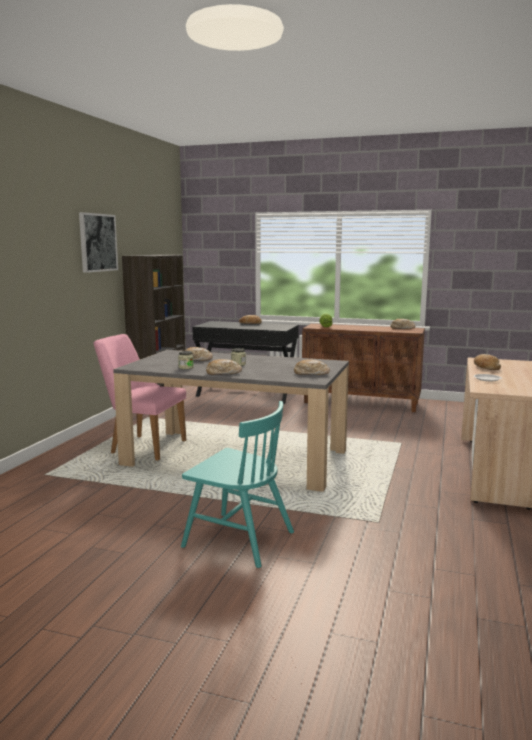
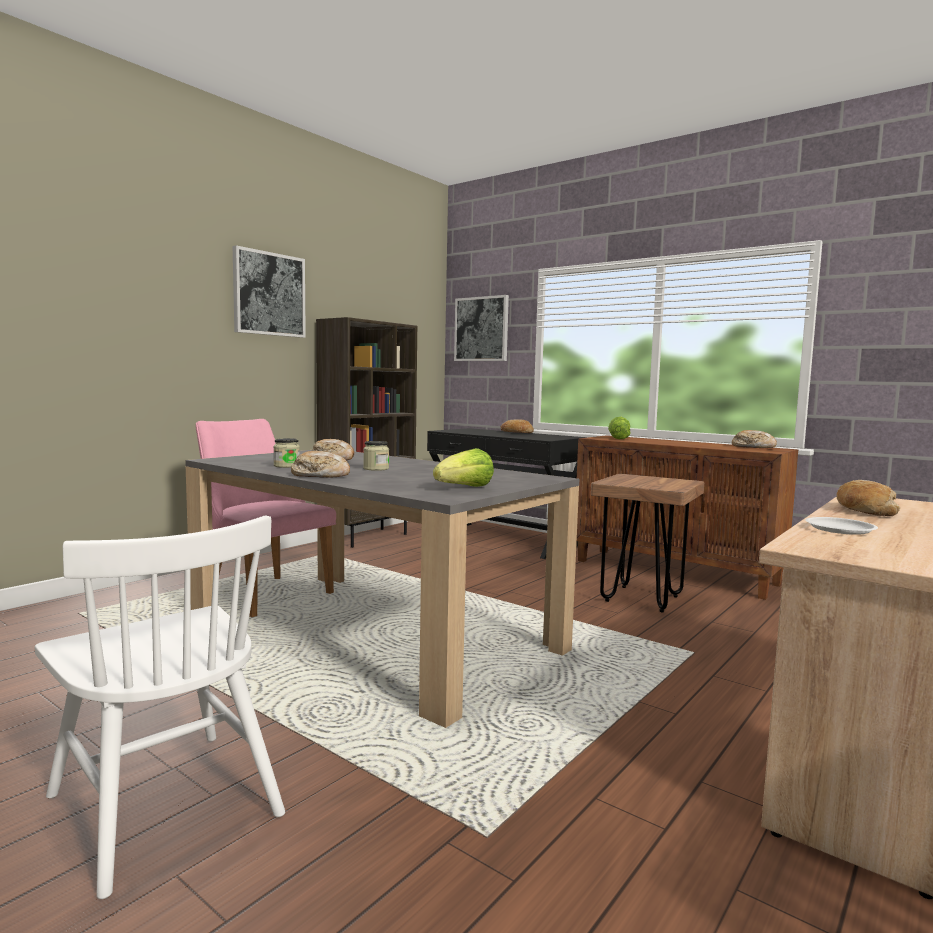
camera: 20 degrees right, 5 degrees down
turquoise chair [181,401,294,568] -> white chair [35,515,285,899]
bread [294,360,330,375] -> lettuce [433,448,494,487]
none -> picture [454,295,509,361]
none -> brown stool [591,474,704,612]

